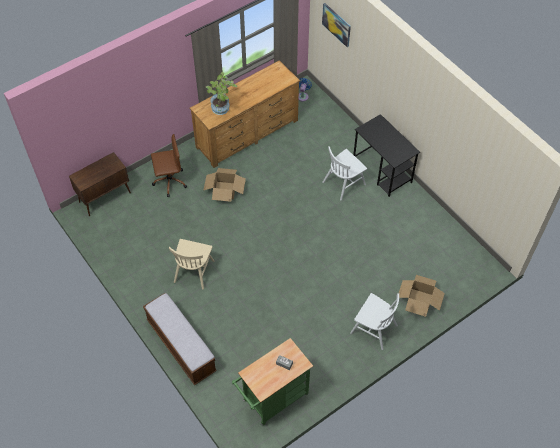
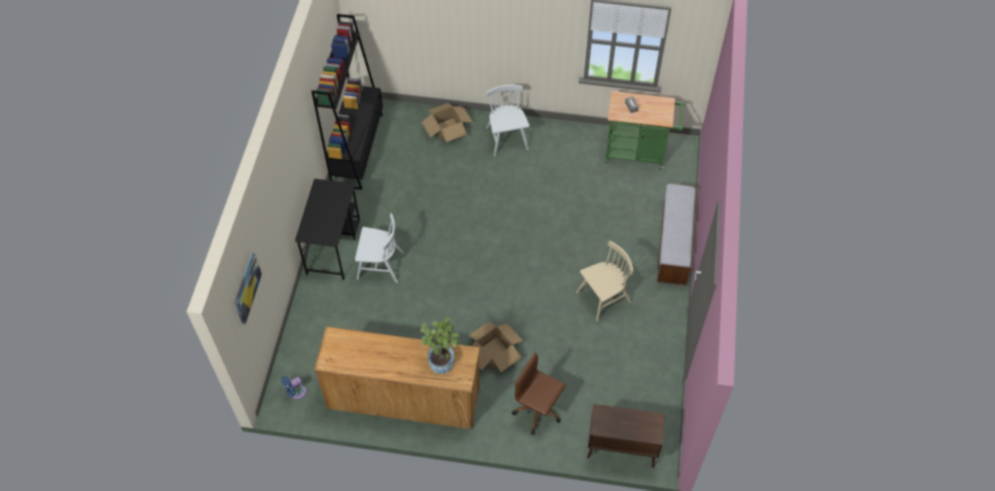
camera: 135 degrees left, 0 degrees up
none -> black bookcase [311,14,383,190]

